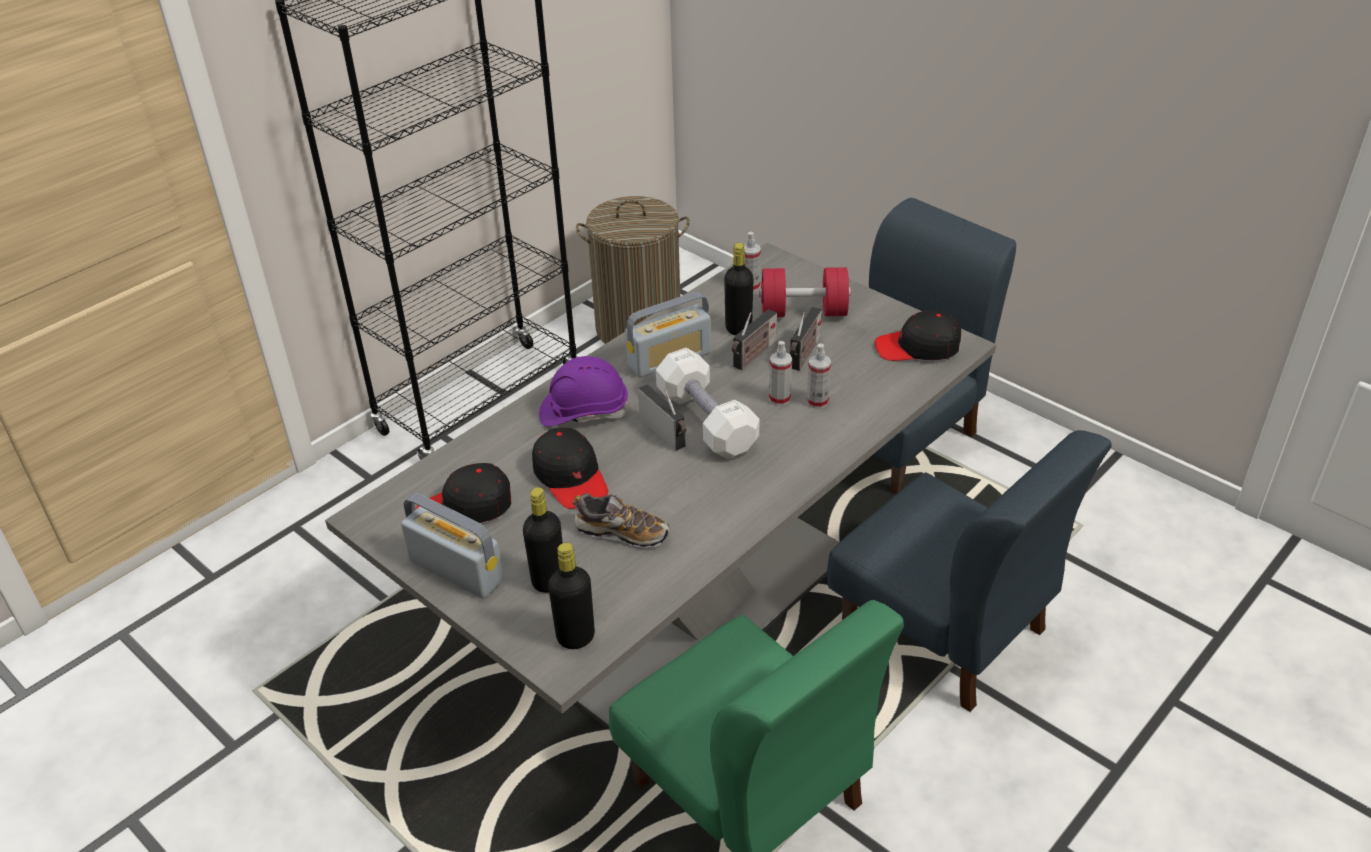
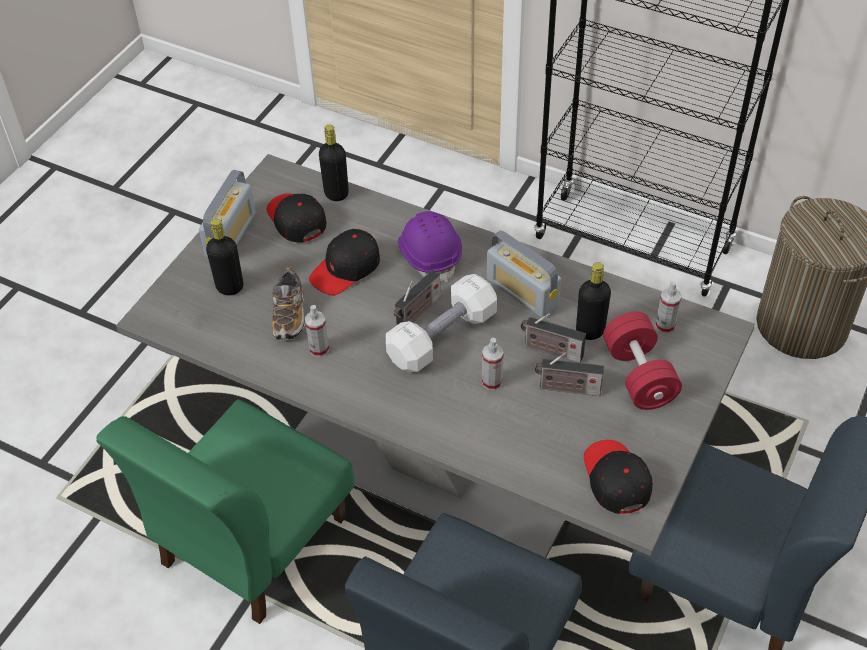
camera: 75 degrees right, 10 degrees up
black bottle [548,543,595,649] -> black bottle moved to [319,125,349,201]
spray bottle [807,343,831,408] -> spray bottle moved to [305,305,329,357]

